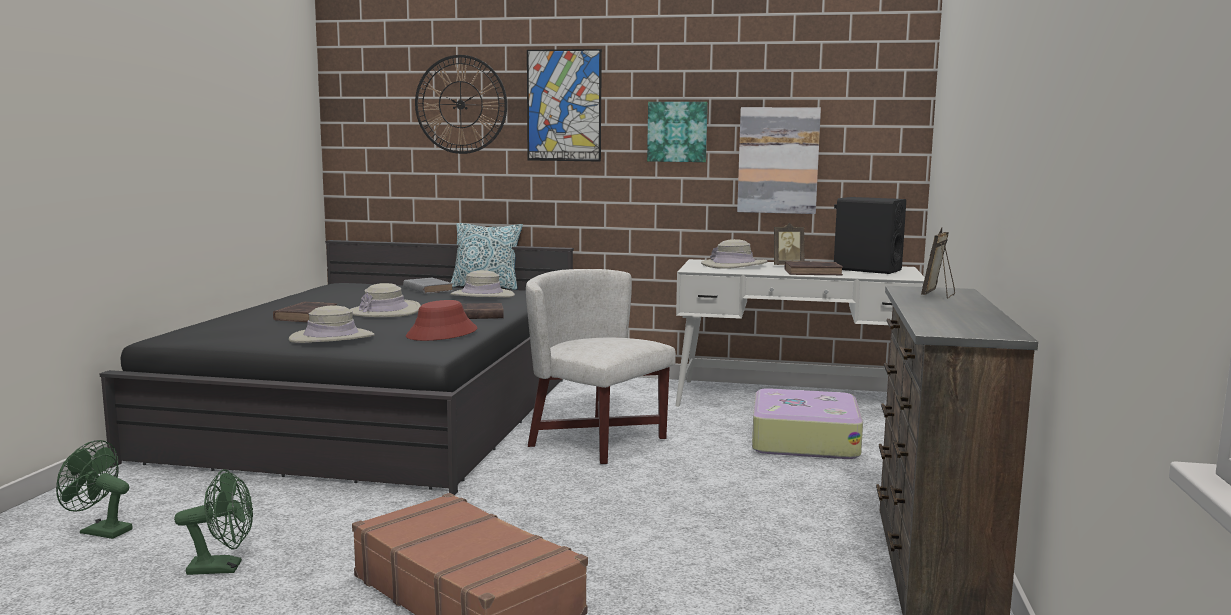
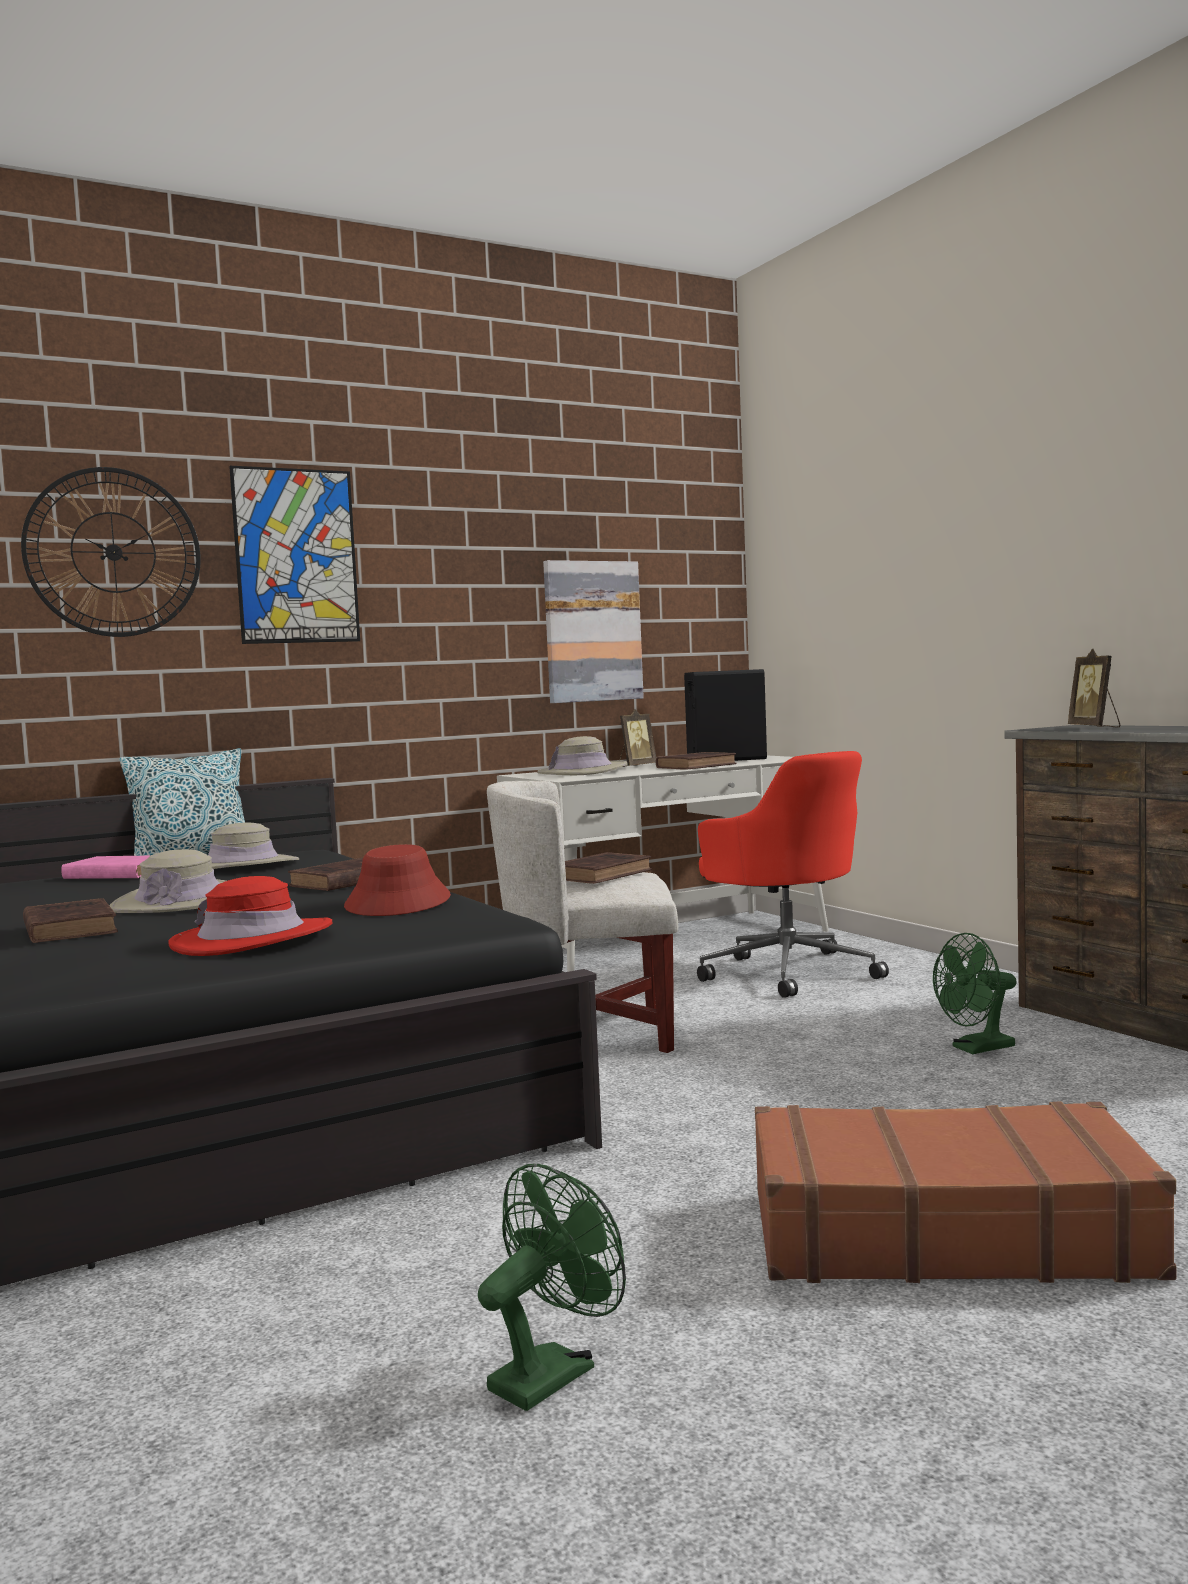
camera: 40 degrees left, 5 degrees down
green fan [56,440,132,539] -> green fan moved to [933,933,1017,1054]
beige hat [289,306,375,343] -> red hat [168,876,332,956]
grey book [403,278,454,294] -> pink book [61,856,150,879]
picture [647,102,708,162] -> none
suitcase [752,388,863,459] -> red office chair [697,751,889,998]
none -> brown book [565,852,652,884]

